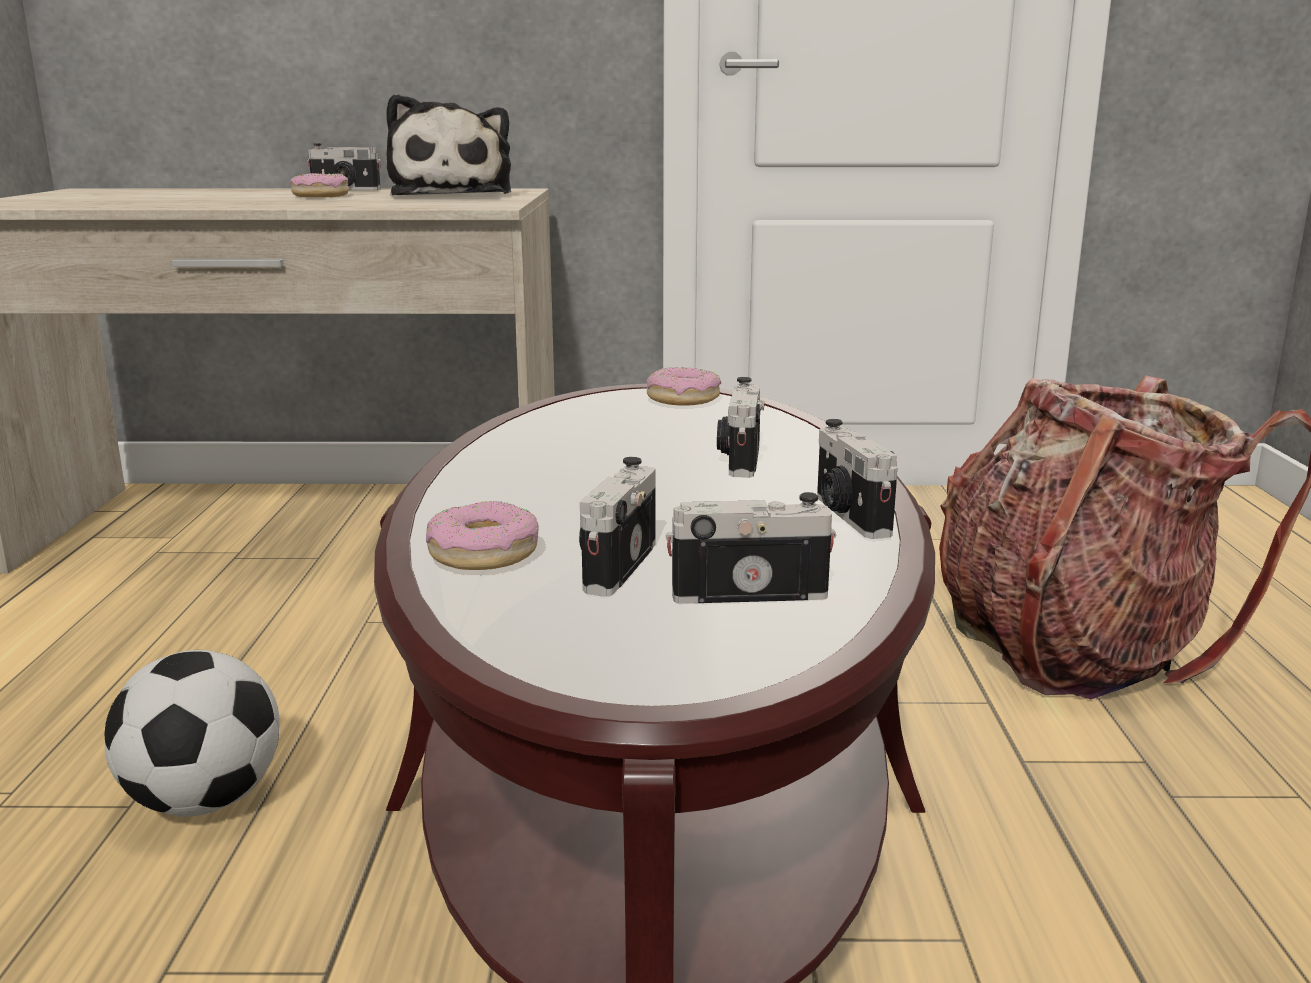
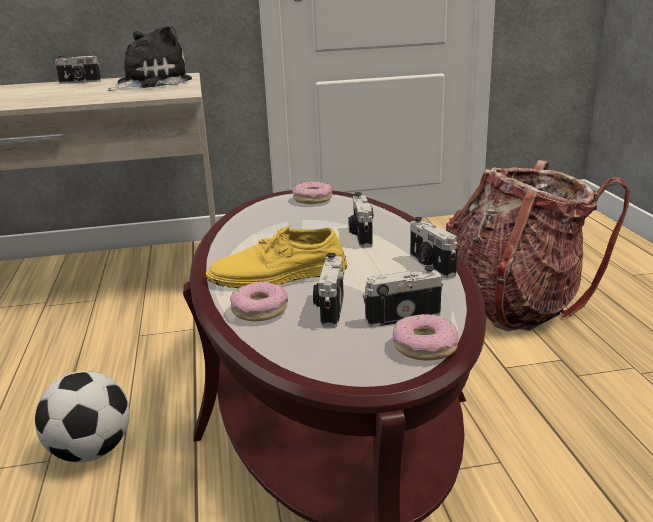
camera: 10 degrees left, 5 degrees up
donut [290,173,349,198] -> donut moved to [393,314,458,361]
plush toy [386,94,511,195] -> plush toy turned 120 degrees counterclockwise [107,25,192,91]
none -> yellow shoe [206,225,347,288]

